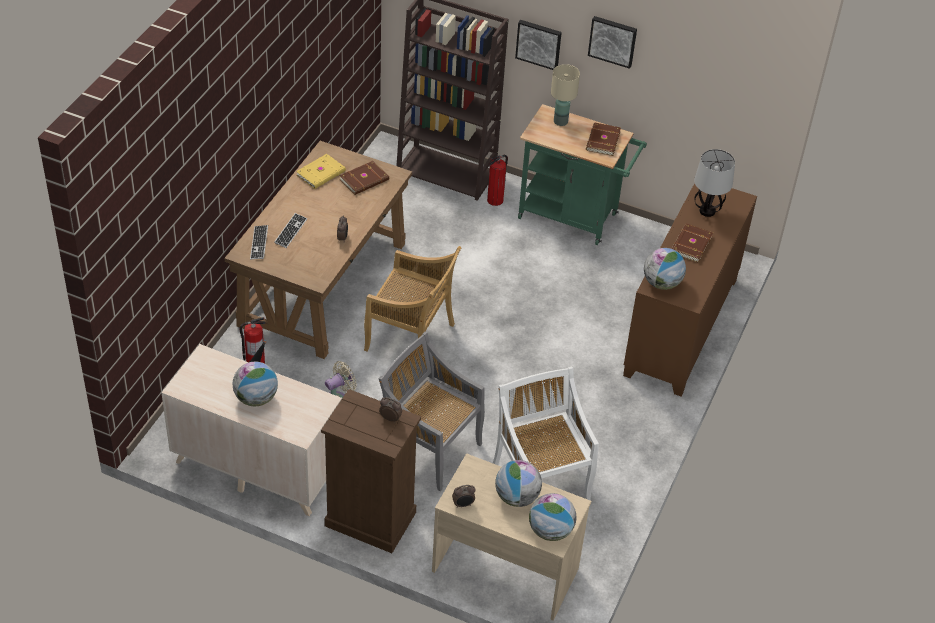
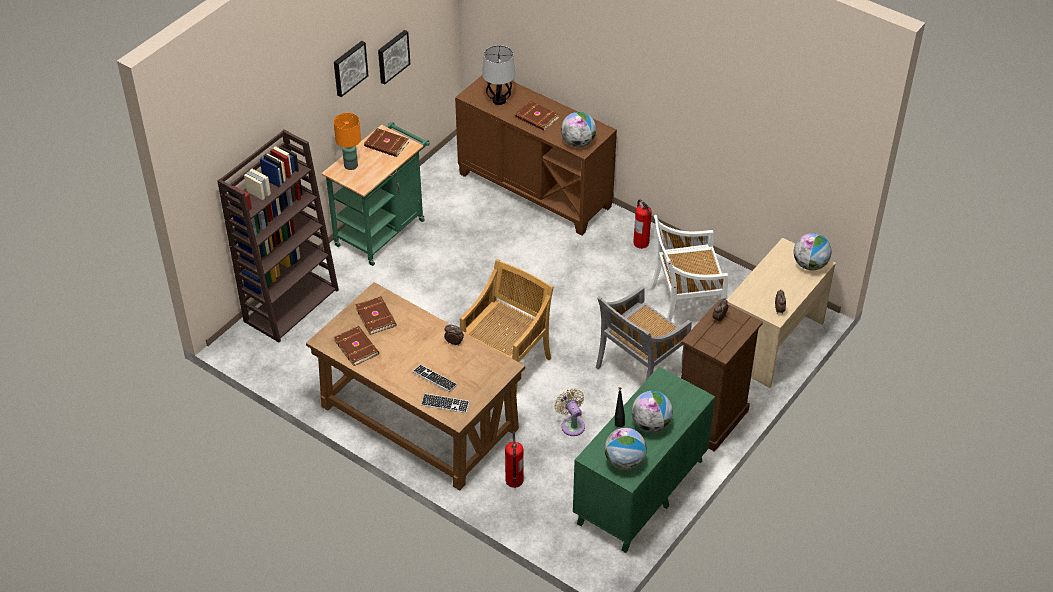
camera: 75 degrees left, 0 degrees up
beige dresser [161,344,342,516] -> green dresser [573,367,715,553]
yellow book [296,154,346,189] -> brown book [334,326,379,366]
fire extinguisher [487,155,508,206] -> fire extinguisher moved to [633,200,652,249]
globe [495,460,542,507] -> globe moved to [604,428,647,470]
picture [515,20,562,70] -> picture moved to [378,30,410,85]
beige table lamp [551,64,580,126] -> orange table lamp [334,113,361,170]

